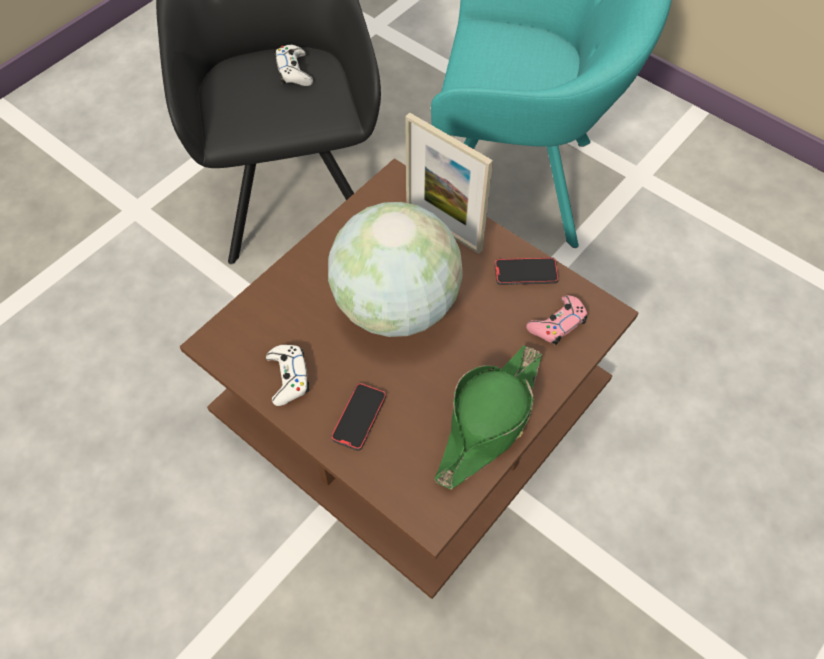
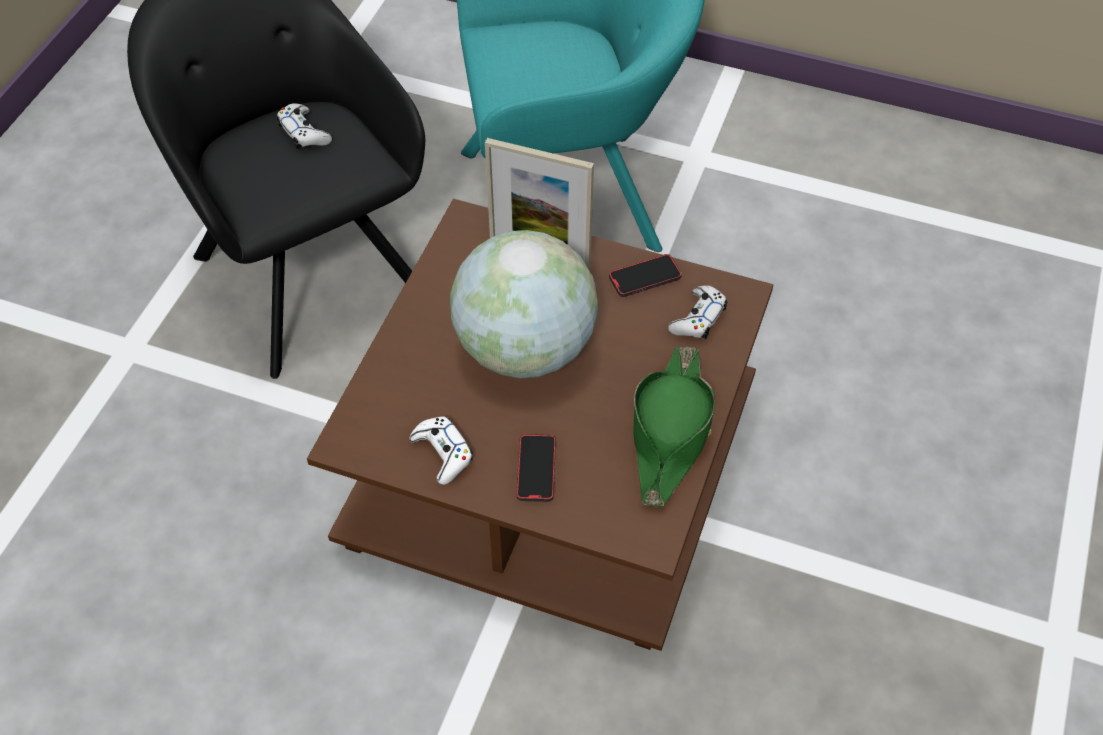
camera: 20 degrees left, 5 degrees down
pink game controller [526,295,588,345] -> white game controller [668,285,727,339]

